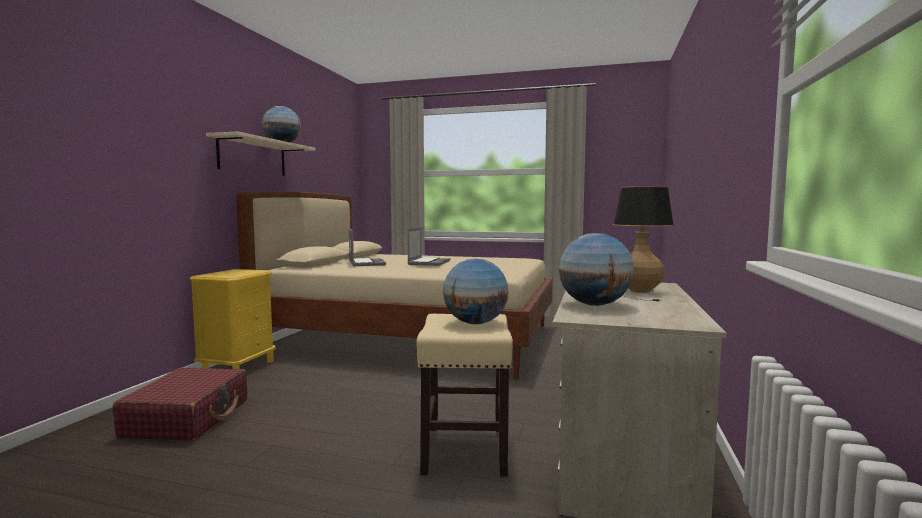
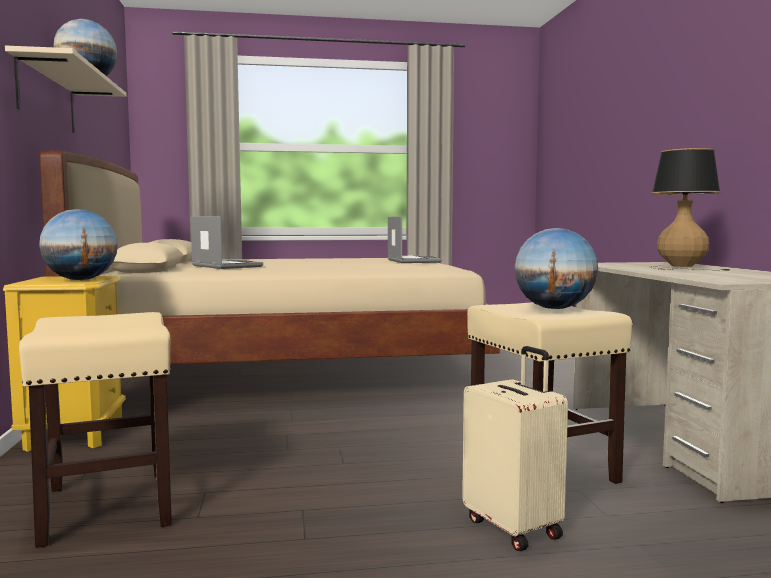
camera: 25 degrees left, 0 degrees up
red suitcase [113,368,247,441] -> beige stool [19,312,172,548]
laptop [407,227,450,266] -> laptop moved to [387,216,442,263]
globe [559,233,634,306] -> globe moved to [39,209,118,280]
none -> beige suitcase [462,346,568,551]

